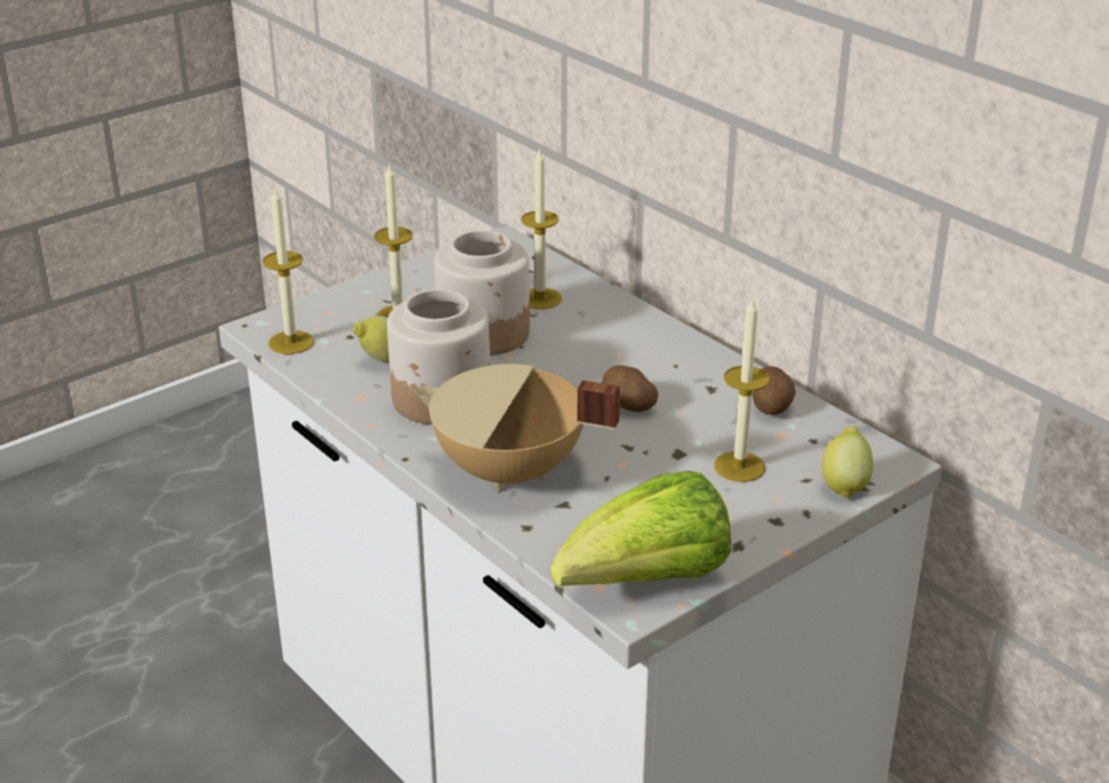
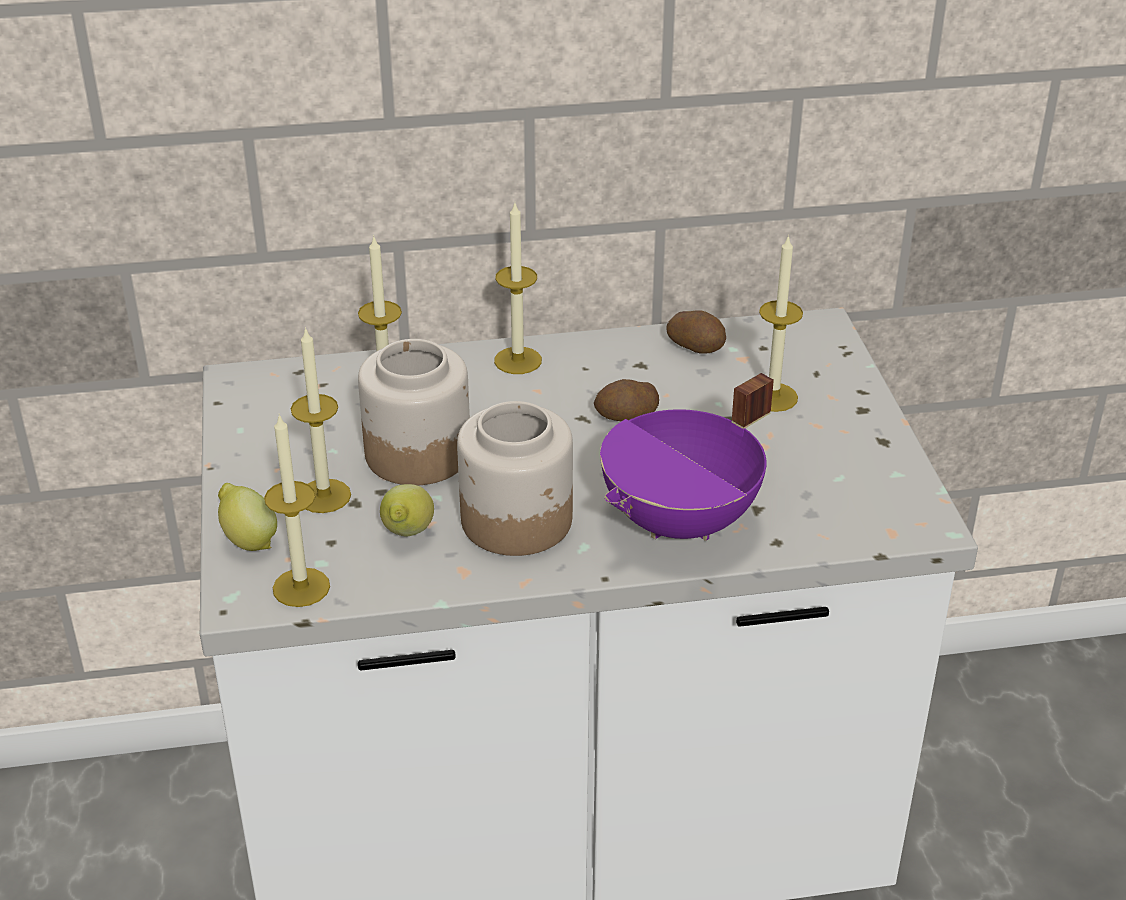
camera: 60 degrees left, 5 degrees up
beige cooking pot [414,364,620,492] -> purple cooking pot [600,373,774,541]
lettuce [551,471,731,586] -> none
lemon [822,426,873,499] -> lemon moved to [218,483,277,551]
none -> candle [494,203,542,374]

